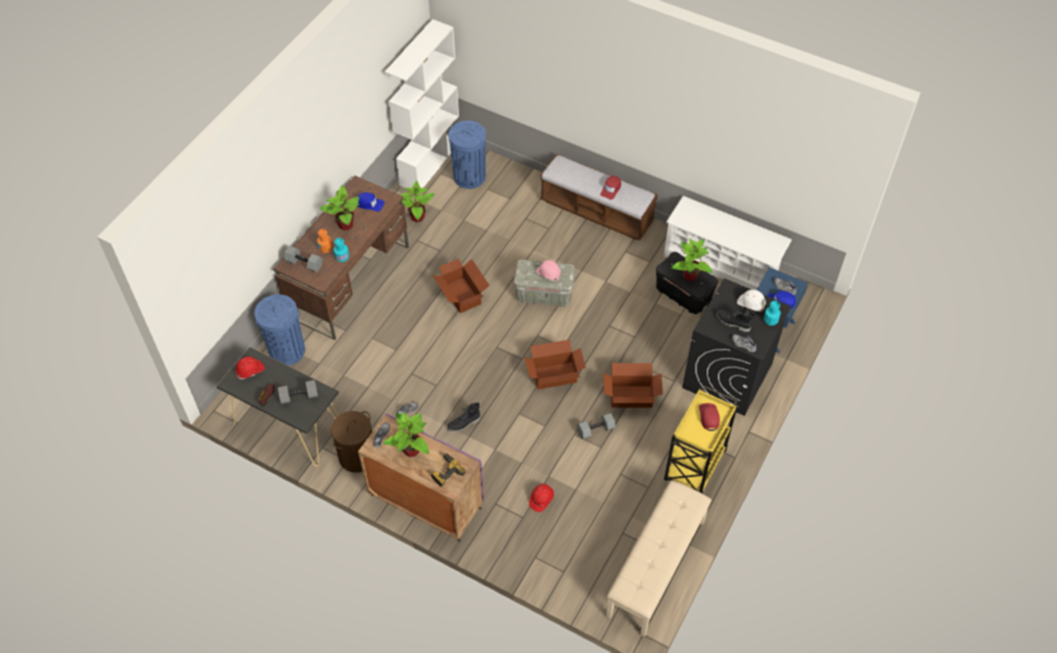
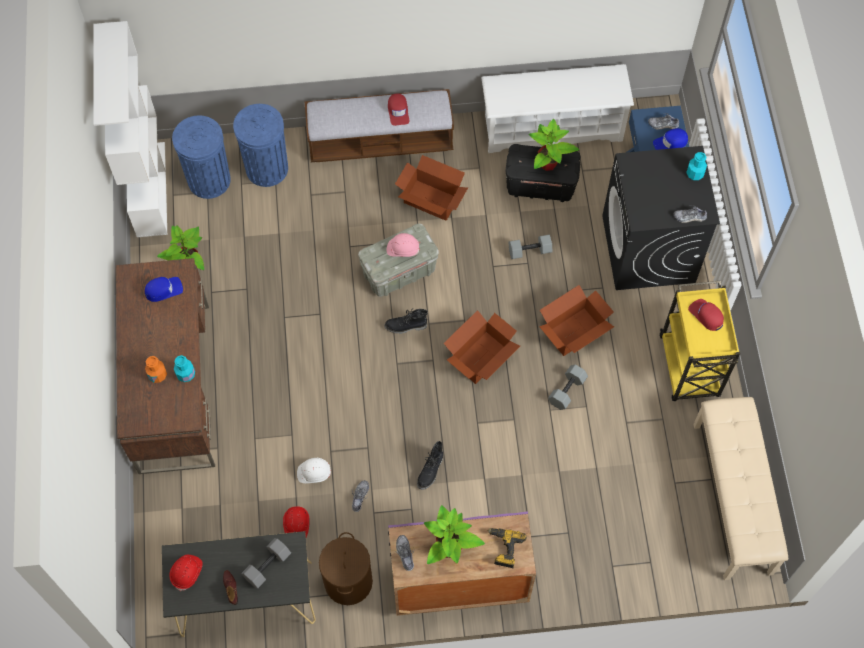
camera: 35 degrees left, 10 degrees up
blue trash can [254,294,305,366] -> blue trash can moved to [233,104,288,187]
grey dumbbell [284,246,322,272] -> grey dumbbell moved to [508,235,553,259]
potted plant [319,185,359,230] -> none
cardboard box [432,259,490,313] -> cardboard box moved to [395,155,468,221]
red hard hat [529,484,554,512] -> red hard hat moved to [283,506,310,537]
black boot [716,307,755,332] -> black boot moved to [384,309,428,334]
white hard hat [737,289,766,312] -> white hard hat moved to [297,458,331,483]

